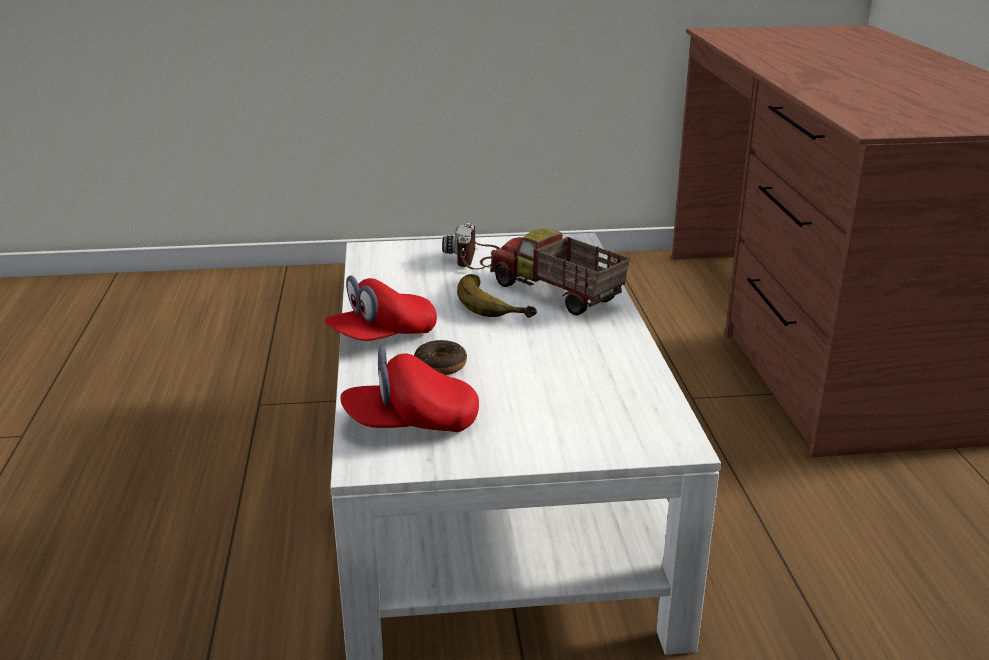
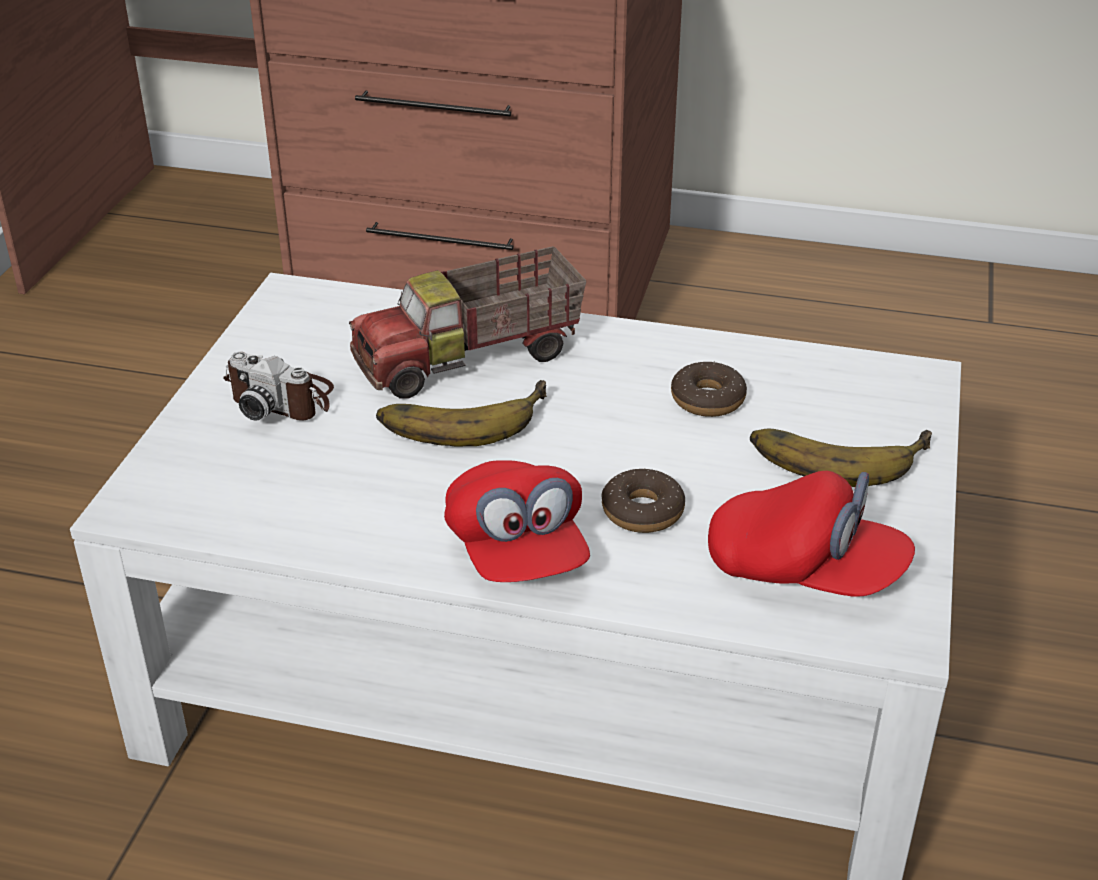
camera: 70 degrees left, 10 degrees up
red cap [340,346,479,432] -> red cap turned 75 degrees counterclockwise [708,471,915,597]
none -> donut [671,361,747,417]
none -> banana [750,429,932,487]

